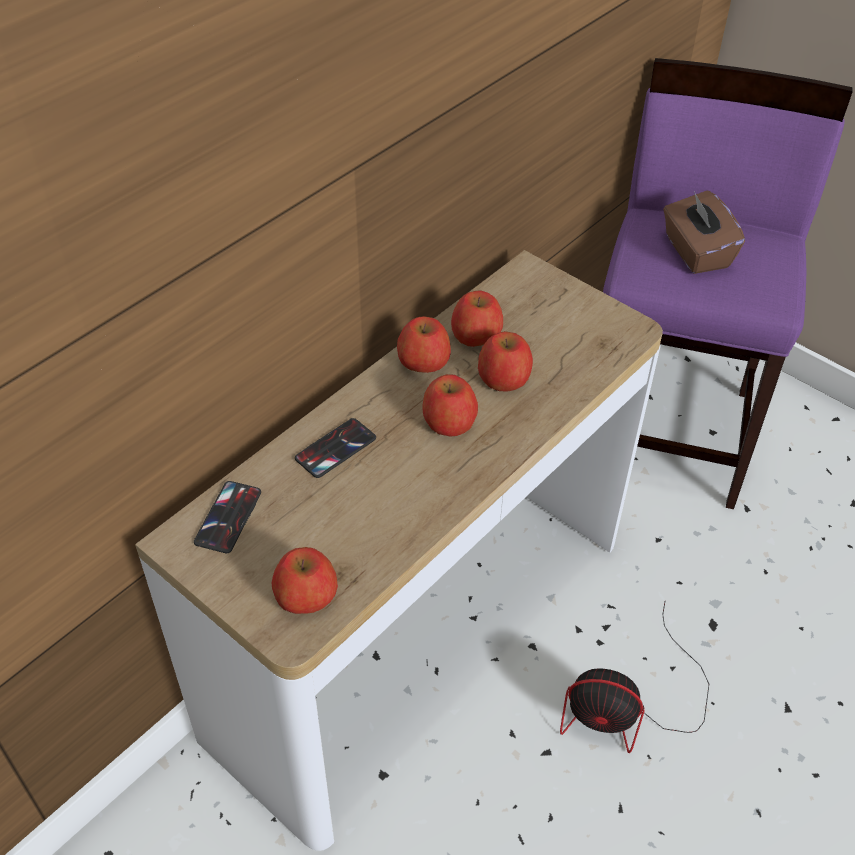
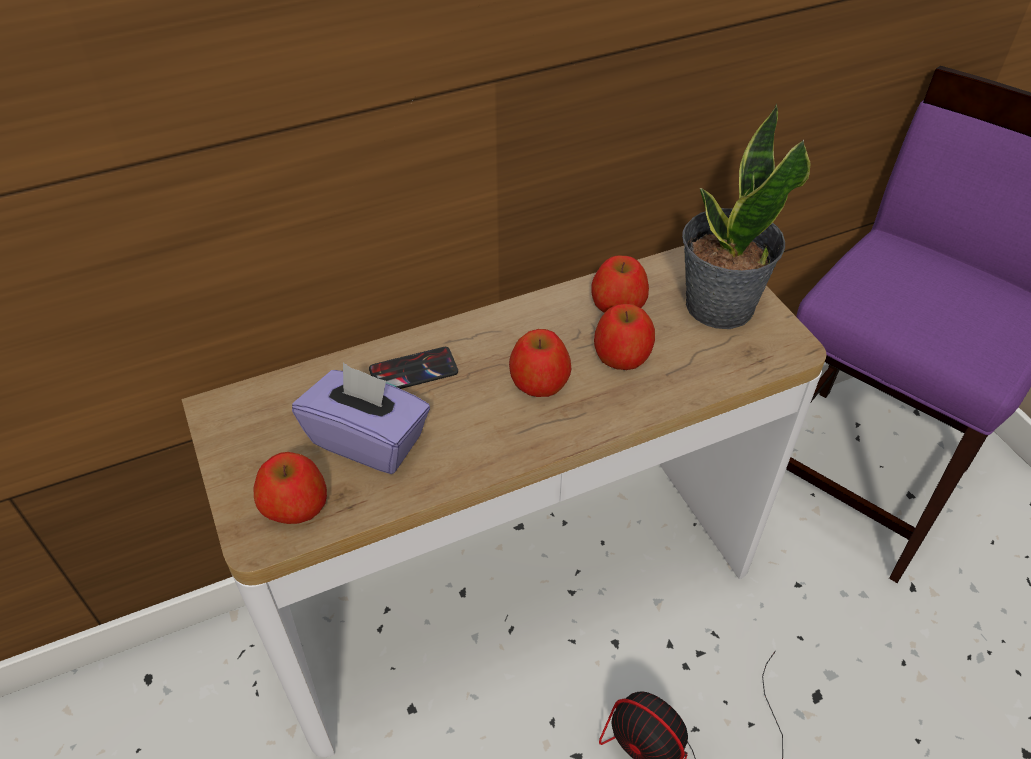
camera: 25 degrees right, 0 degrees up
phone [194,481,261,553] -> none
apple [397,316,451,373] -> none
brown tissue box [663,190,745,274] -> none
none -> purple tissue box [292,363,430,474]
none -> potted plant [682,104,811,329]

